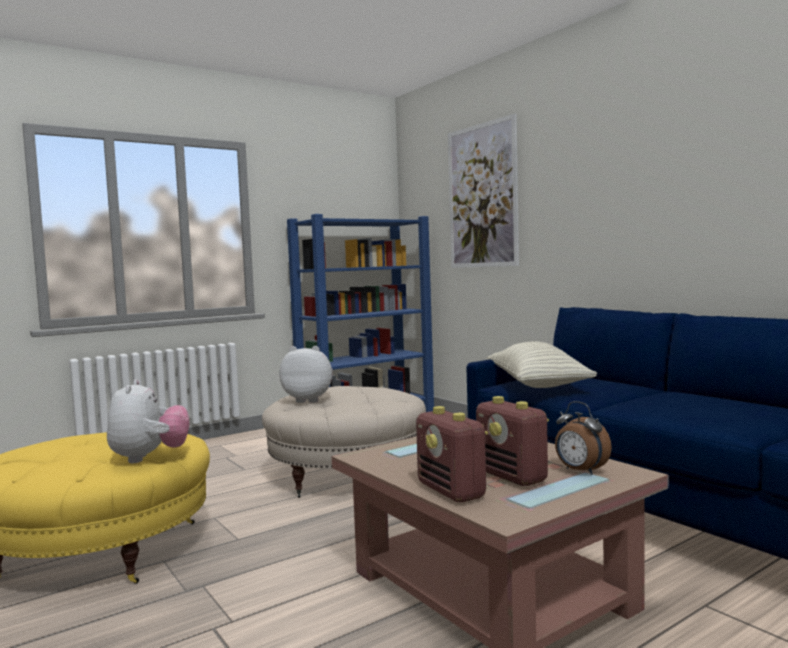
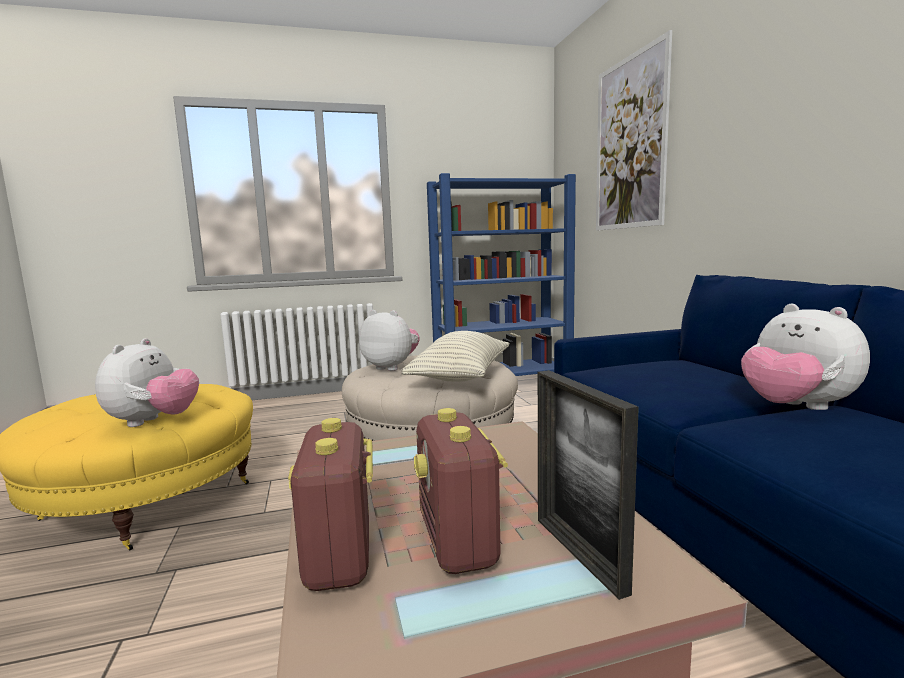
camera: 20 degrees right, 5 degrees up
pillow [487,341,597,388] -> pillow moved to [401,331,510,382]
alarm clock [555,401,612,475] -> picture frame [538,370,639,600]
none -> plush toy [741,304,870,410]

